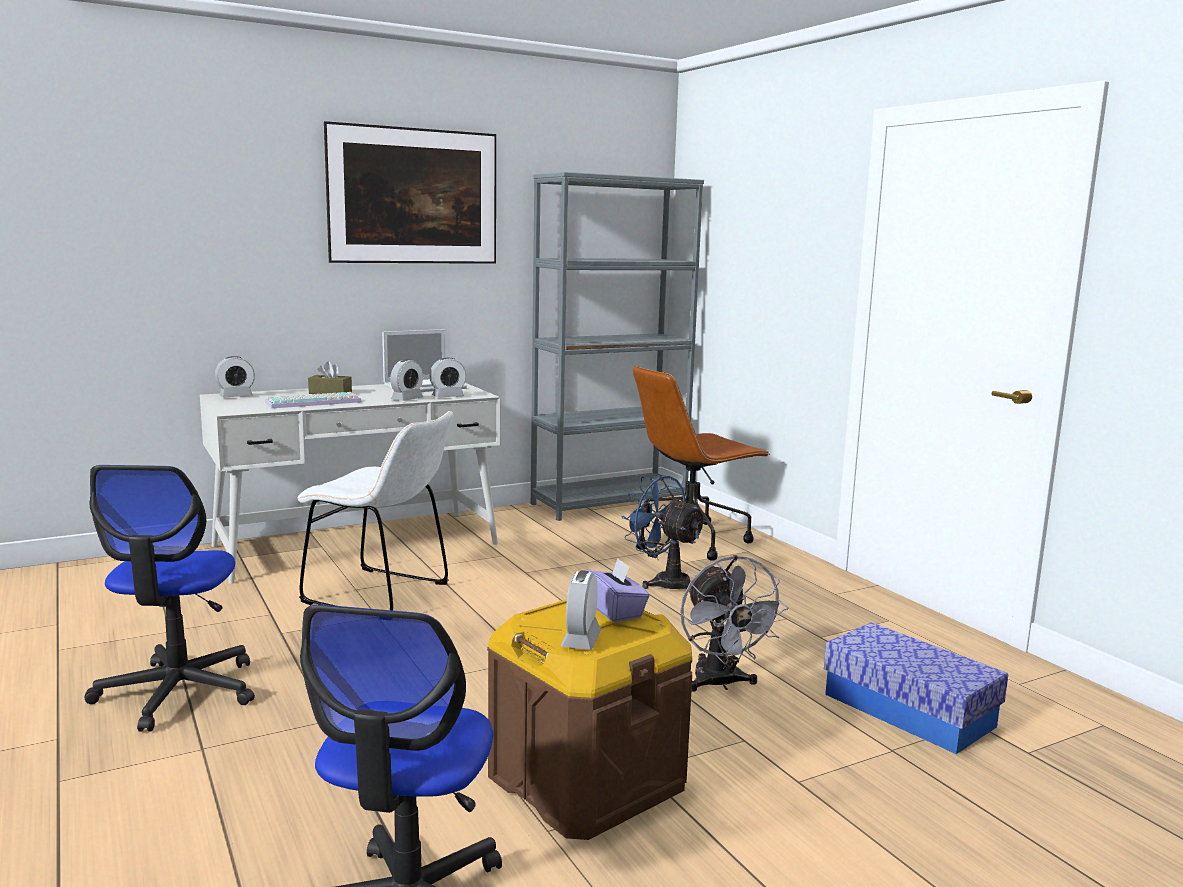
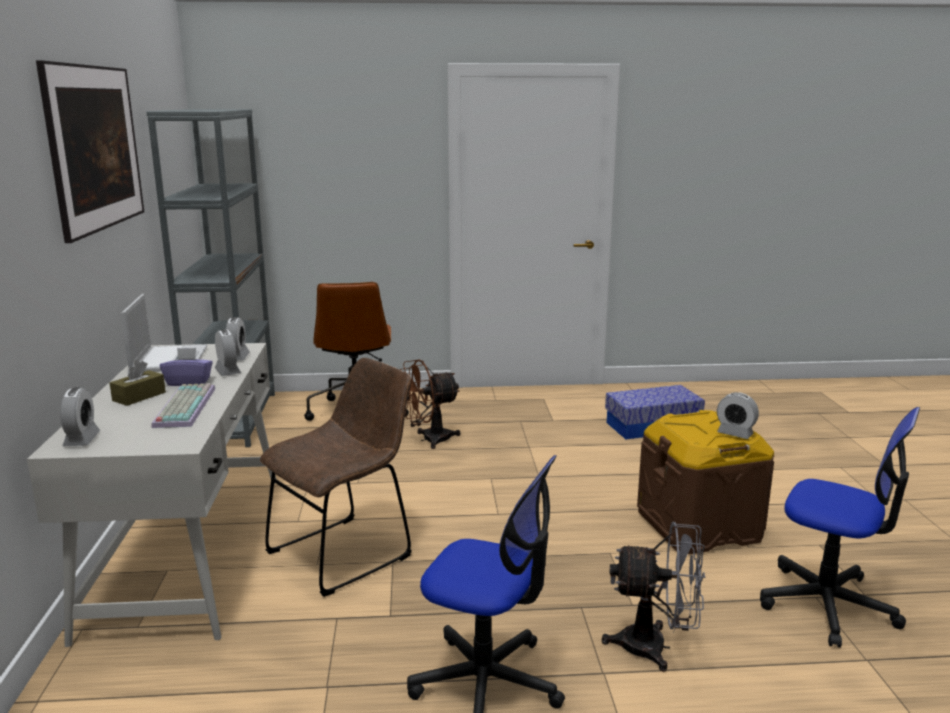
camera: 65 degrees left, 5 degrees up
white chair [297,411,454,610] -> brown chair [260,358,412,597]
purple tissue box [586,558,650,622] -> purple tissue box moved to [160,348,213,386]
blue fan [622,474,707,590] -> brown fan [400,359,460,449]
grey fan [680,555,789,692] -> grey fan moved to [602,521,706,672]

